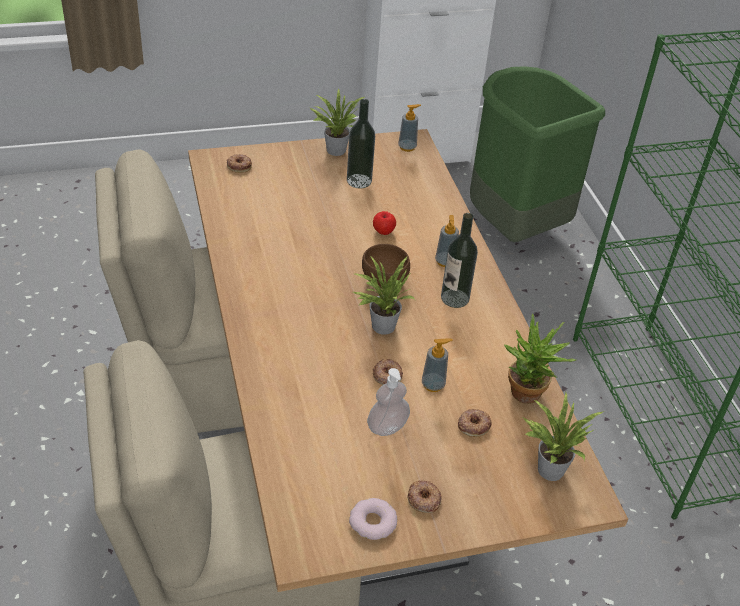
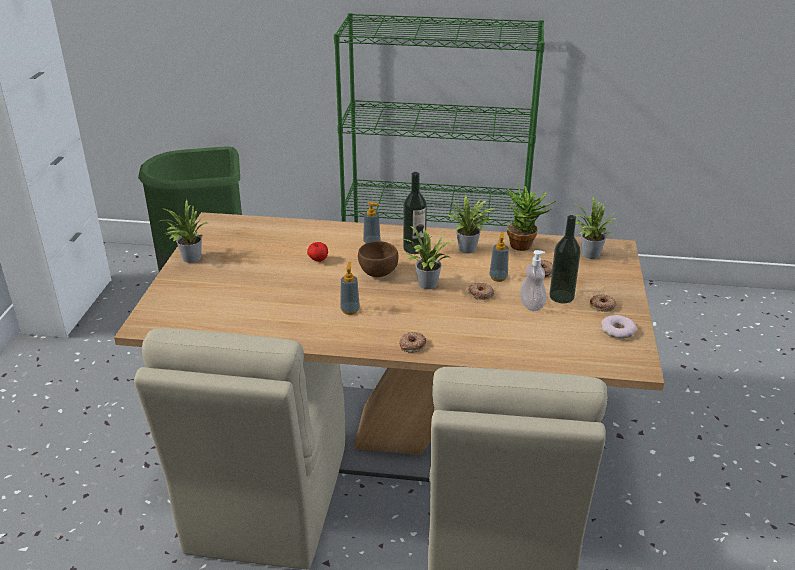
camera: 65 degrees left, 10 degrees down
donut [227,154,252,173] -> donut moved to [399,332,426,353]
bottle [347,99,375,189] -> bottle moved to [549,215,581,303]
soap dispenser [398,104,421,152] -> soap dispenser moved to [340,262,360,315]
none -> potted plant [448,194,495,254]

